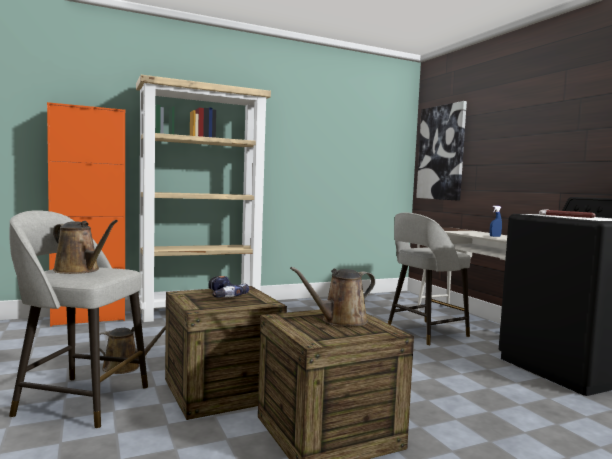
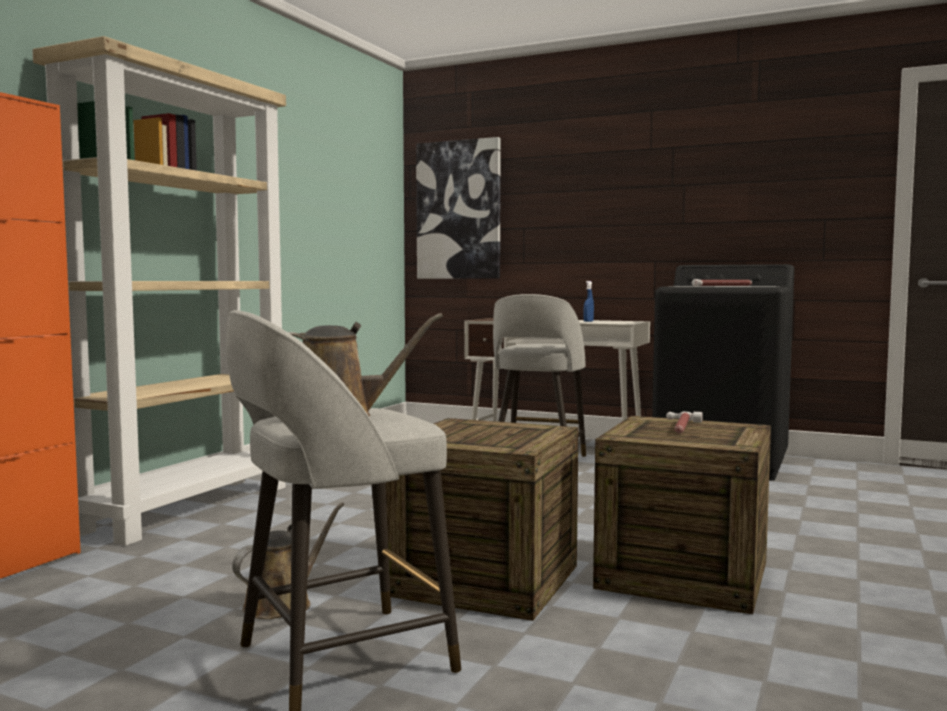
camera: 40 degrees left, 0 degrees up
power drill [209,276,249,298] -> none
brown watering can [290,267,375,326] -> hammer [666,412,703,433]

